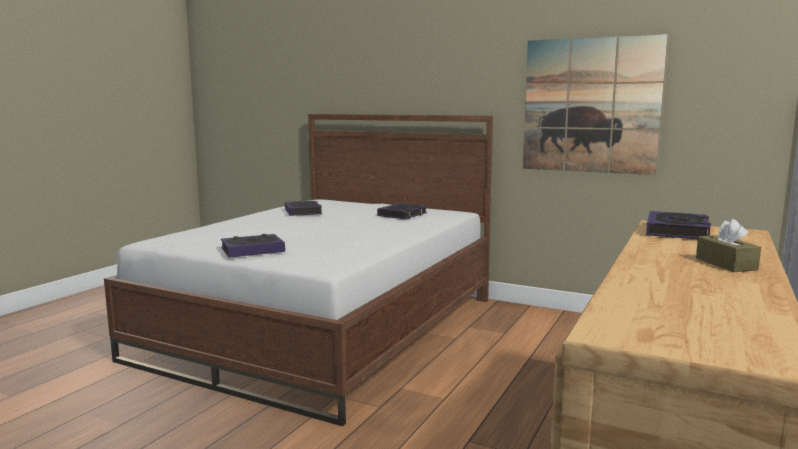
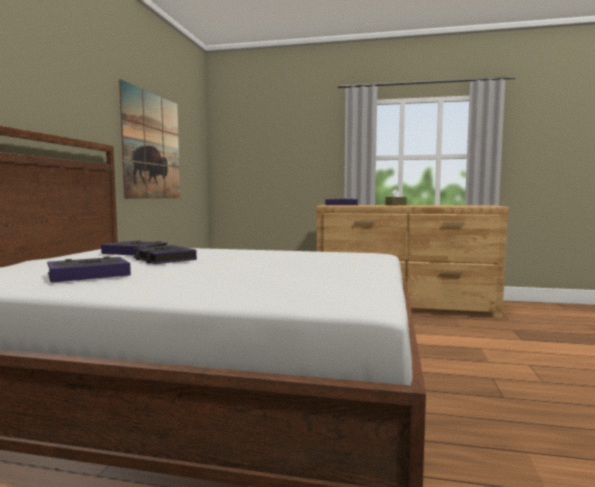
camera: 105 degrees left, 5 degrees down
book [221,234,285,258] -> book moved to [133,245,197,264]

